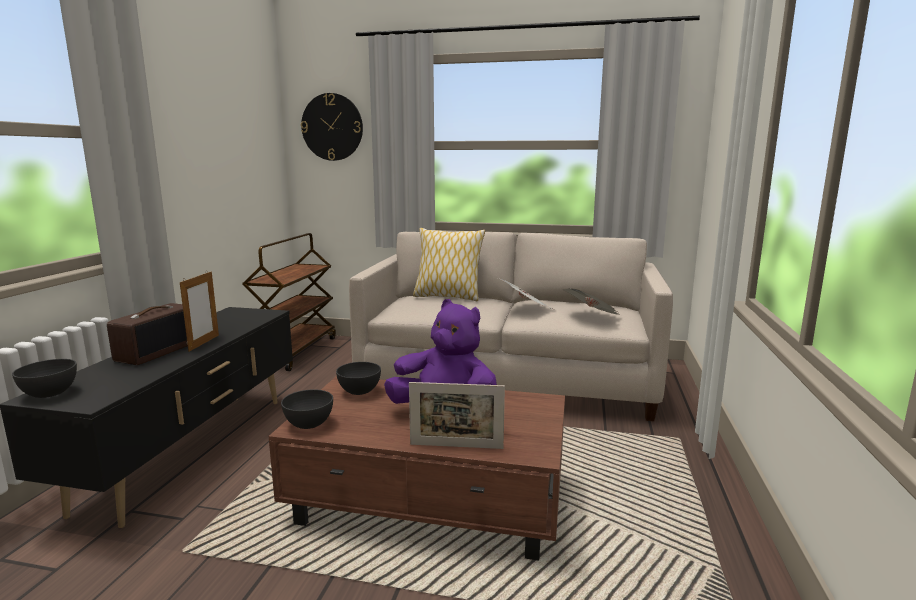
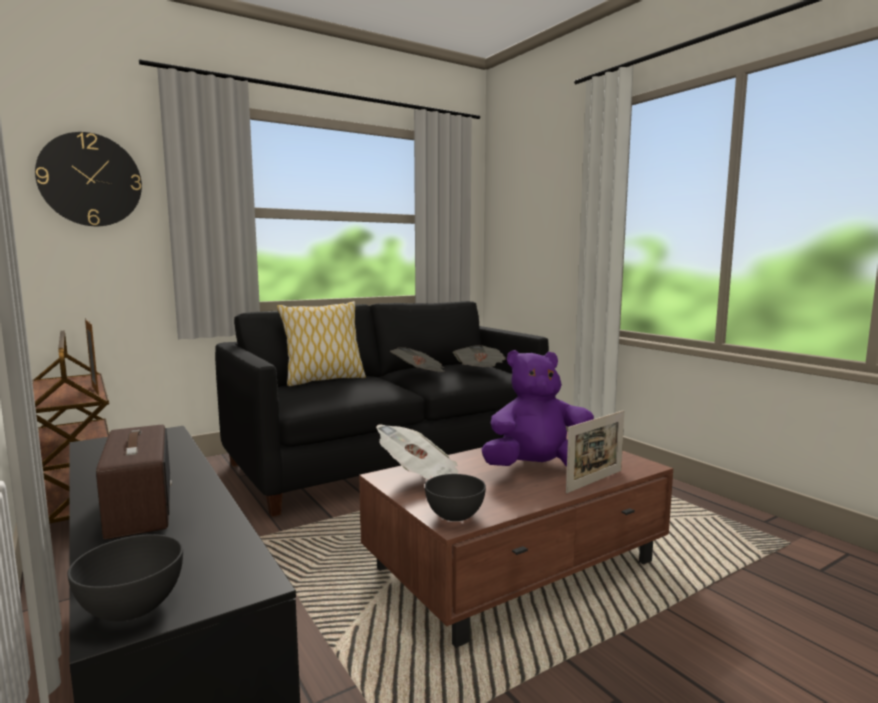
camera: 45 degrees left, 5 degrees down
picture frame [180,272,219,352] -> picture frame moved to [85,318,99,395]
grey bowl [336,362,381,395] -> newspaper [376,424,458,479]
beige sofa [349,232,673,422] -> black sofa [215,301,549,517]

